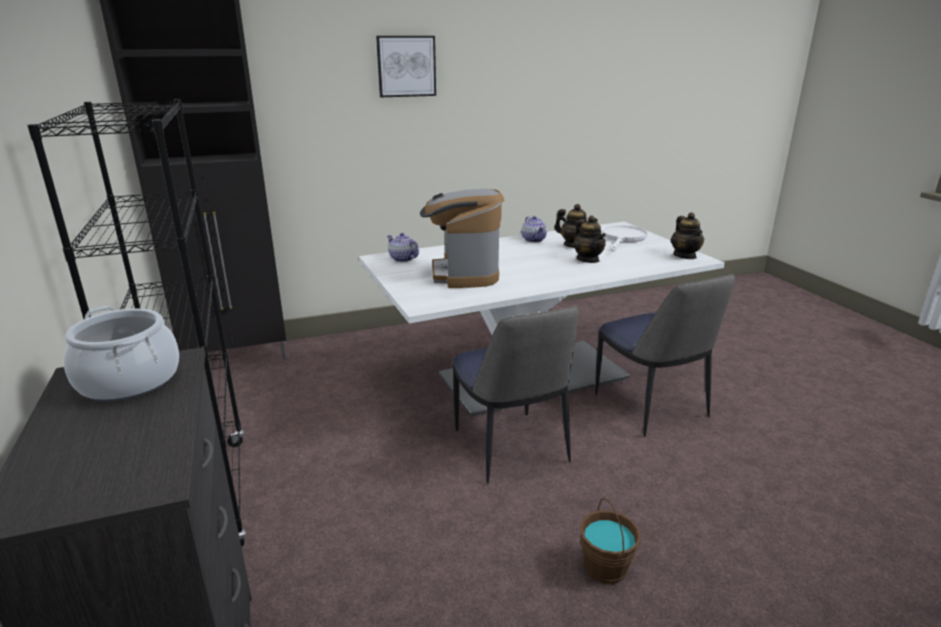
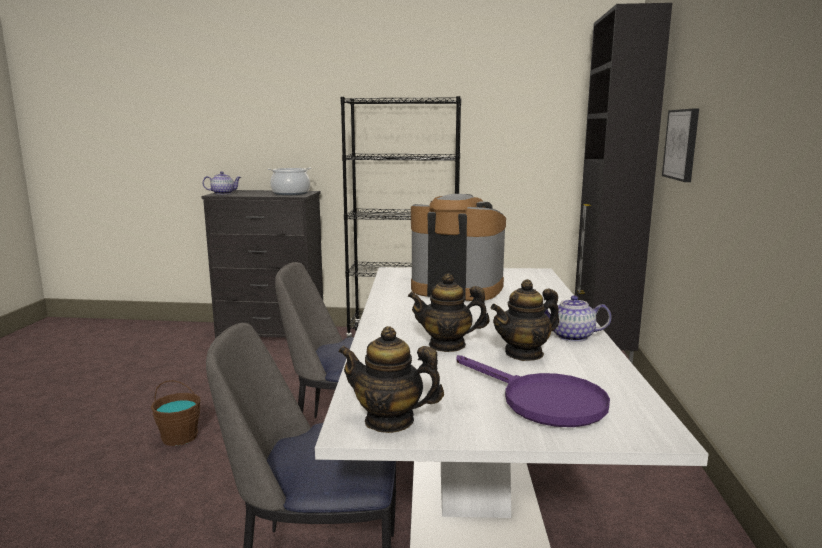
camera: 115 degrees right, 10 degrees down
picture [376,36,436,97] -> picture moved to [662,109,699,182]
teapot [387,233,419,262] -> teapot moved to [202,171,241,195]
white frying pan [603,225,648,252] -> purple frying pan [456,355,610,427]

